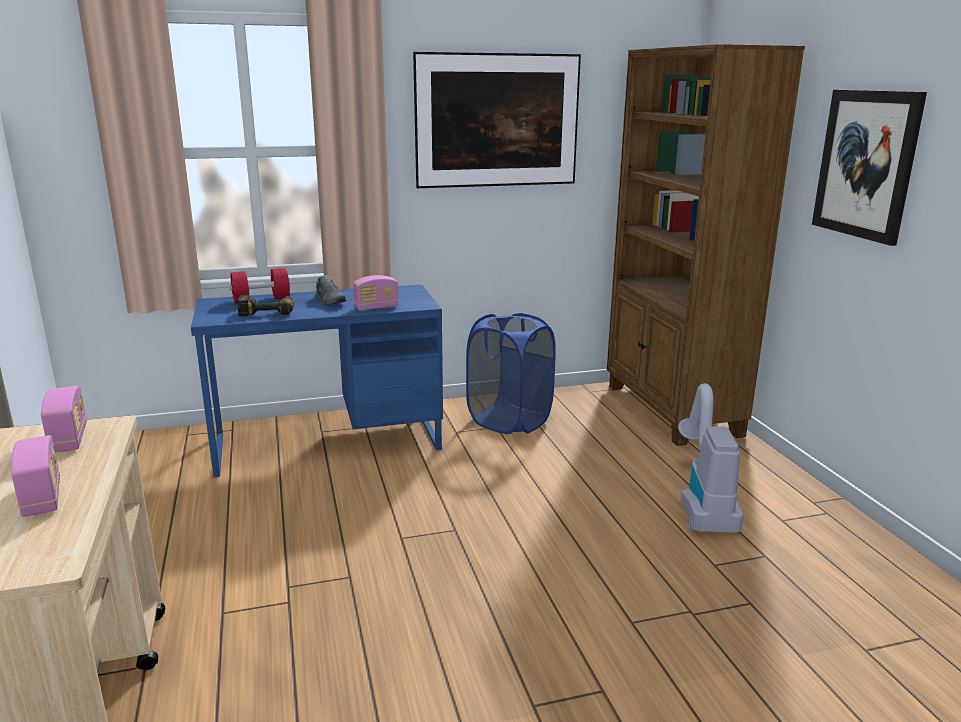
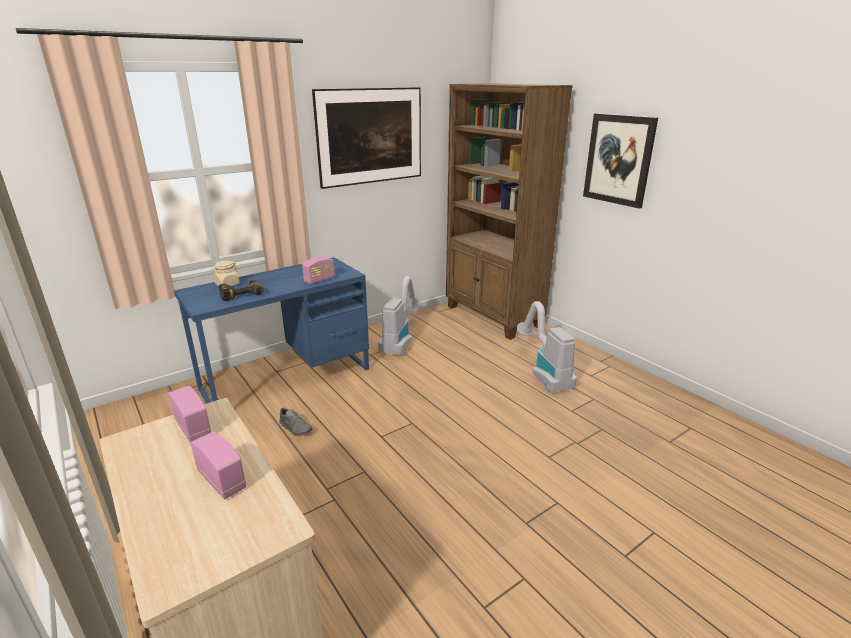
camera: 20 degrees left, 5 degrees up
red dumbbell [230,268,290,303] -> beige jar [211,261,239,286]
grey shoe [315,275,346,305] -> grey shoe moved to [279,408,312,436]
blue laundry basket [466,313,556,434] -> vacuum cleaner [378,276,421,355]

